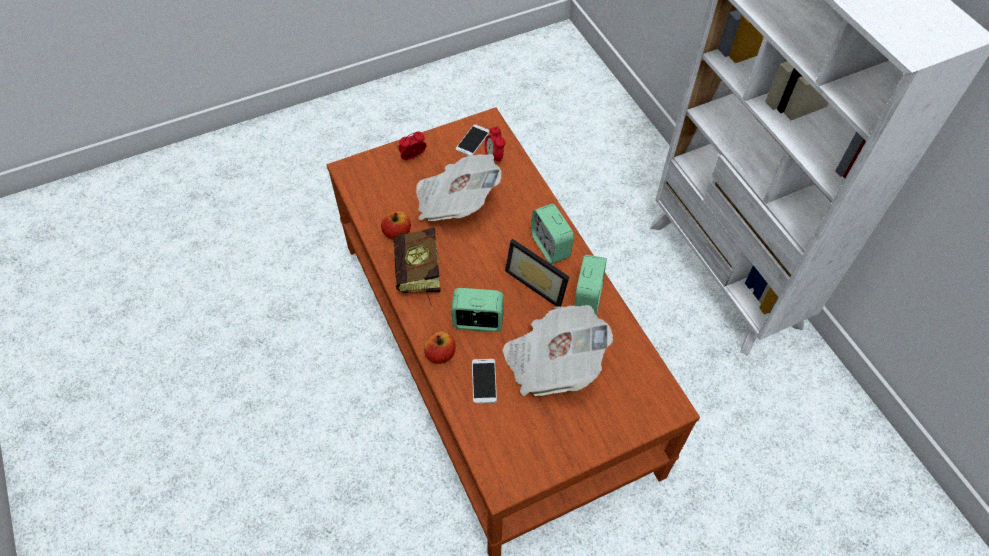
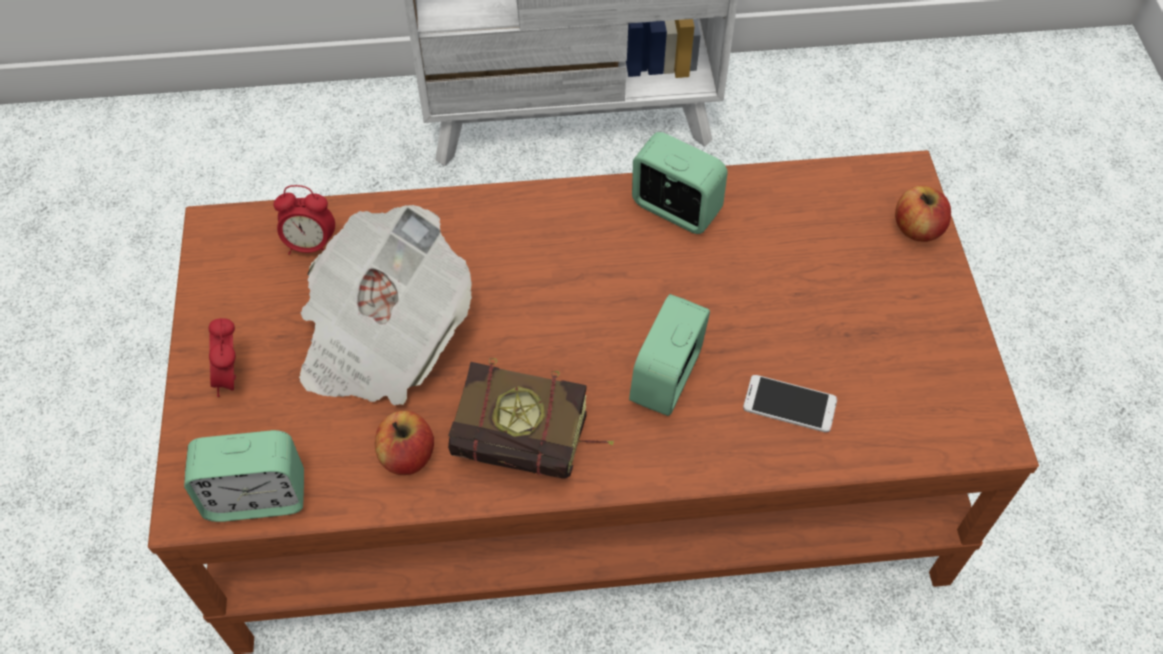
camera: 70 degrees left, 0 degrees up
apple [424,331,456,364] -> apple moved to [895,185,951,242]
phone [456,124,490,155] -> none
newspaper [502,305,613,396] -> none
picture frame [505,239,569,307] -> none
alarm clock [531,204,574,264] -> alarm clock moved to [184,430,304,522]

